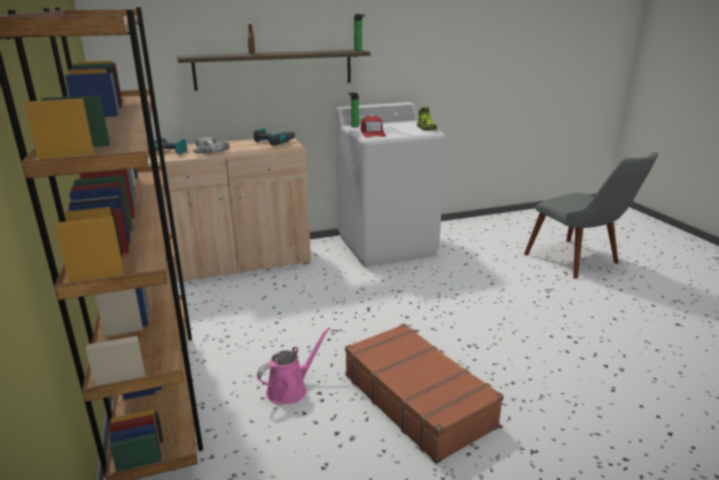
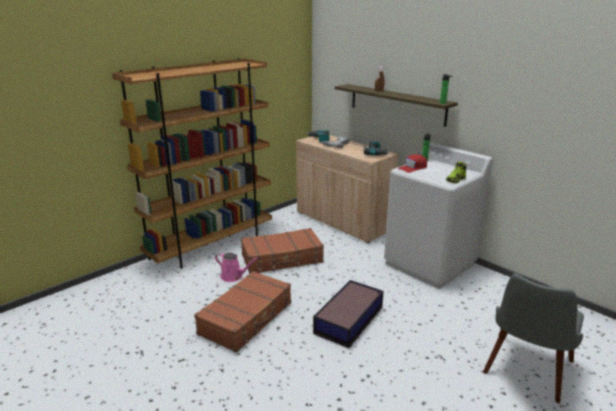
camera: 65 degrees right, 0 degrees up
none -> brown suitcase [241,228,324,274]
none -> storage box [313,280,384,348]

